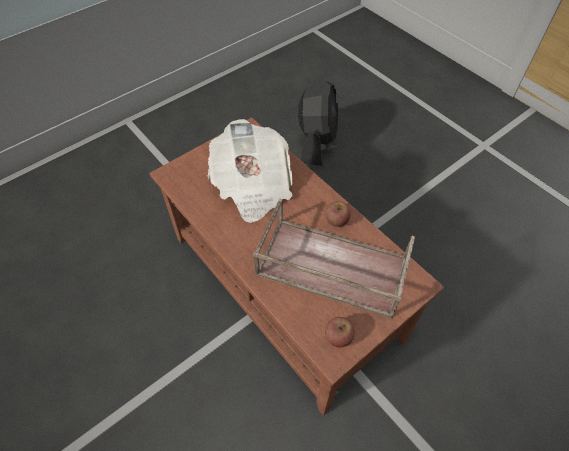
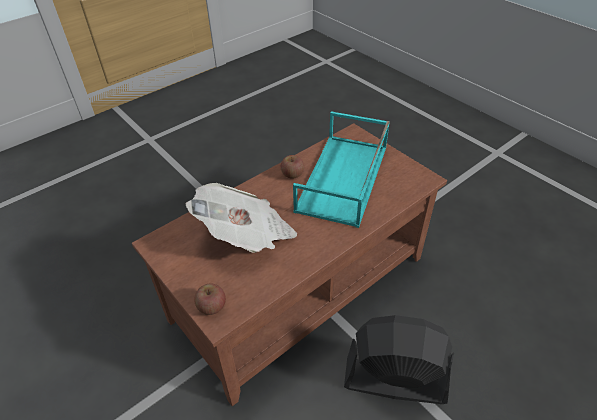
camera: 90 degrees left, 10 degrees down
brown tray [253,198,415,319] -> turquoise tray [293,111,390,228]
black fan [298,82,338,166] -> black fan moved to [344,315,454,404]
apple [325,317,355,347] -> apple moved to [194,284,226,315]

